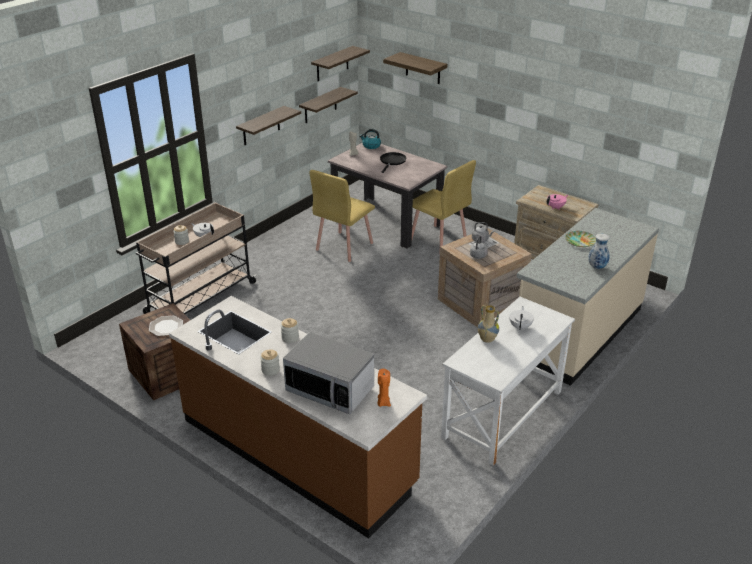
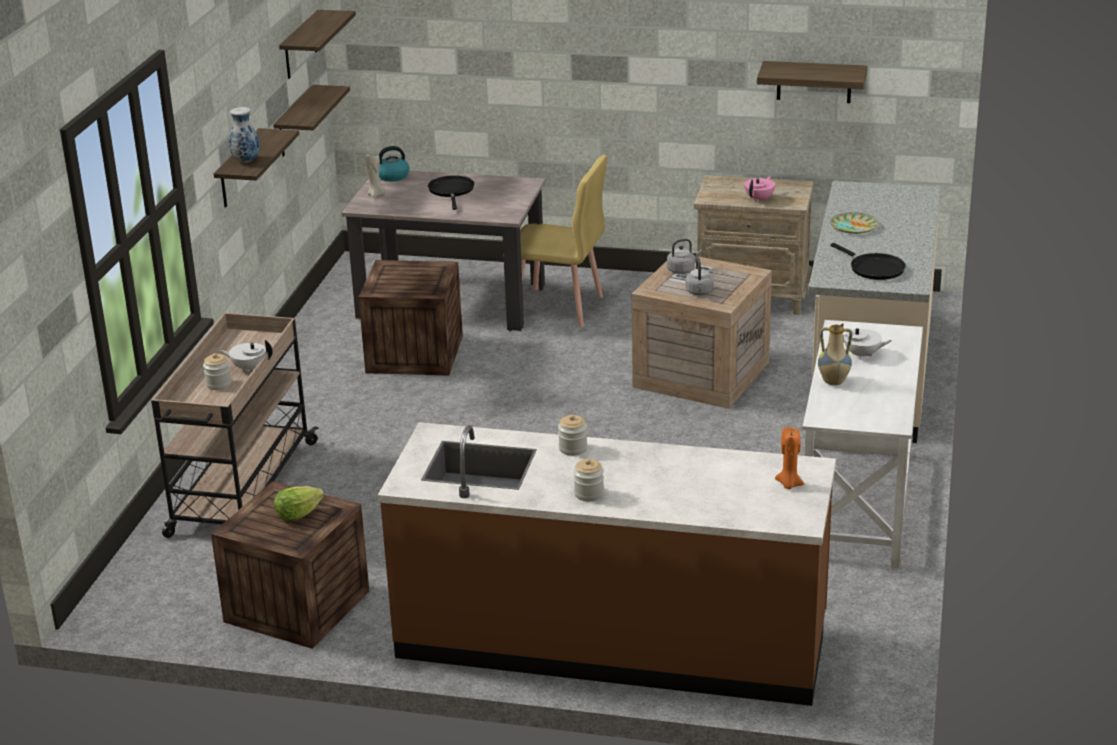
camera: 25 degrees left, 5 degrees down
plate [149,316,183,336] -> lettuce [274,486,324,521]
microwave [283,332,374,414] -> none
yellow chair [310,170,375,262] -> crate [359,260,463,376]
shelf [383,52,447,84] -> shelf moved to [757,61,867,103]
white teapot [509,306,534,330] -> white teapot turned 120 degrees clockwise [841,323,893,360]
vase [588,234,610,269] -> vase moved to [229,107,260,163]
none -> black frying pan [830,243,906,280]

